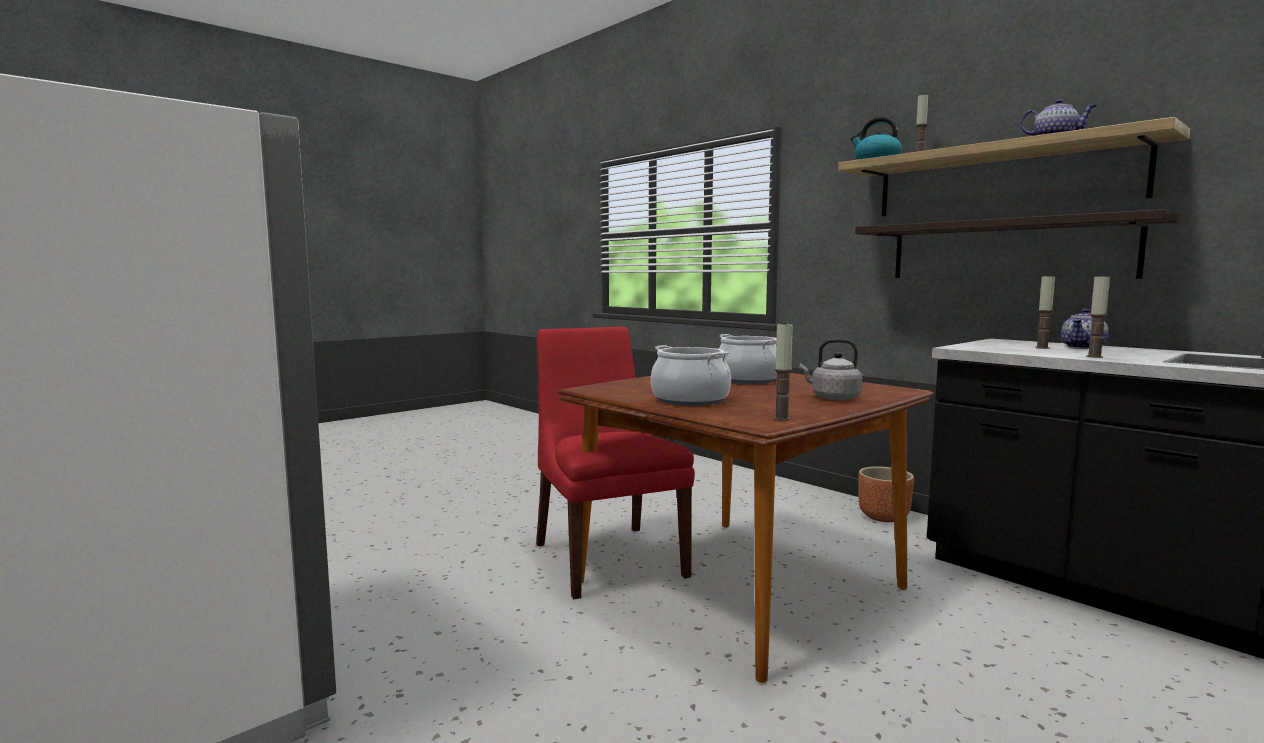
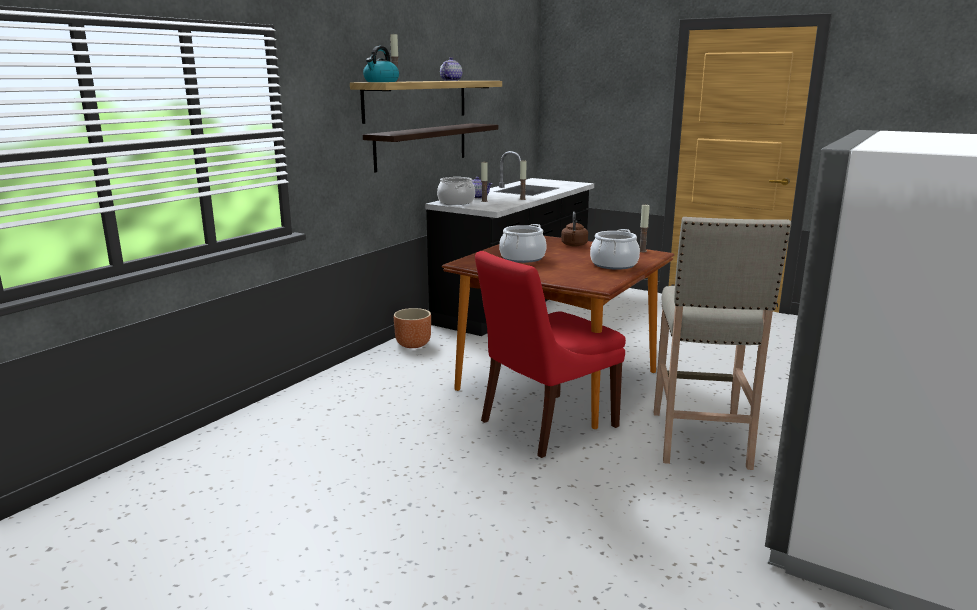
camera: 105 degrees left, 10 degrees up
grey kettle [800,339,863,400] -> brown kettle [561,212,588,246]
none -> cooking pot [437,177,475,205]
none -> beige stool [654,217,791,470]

